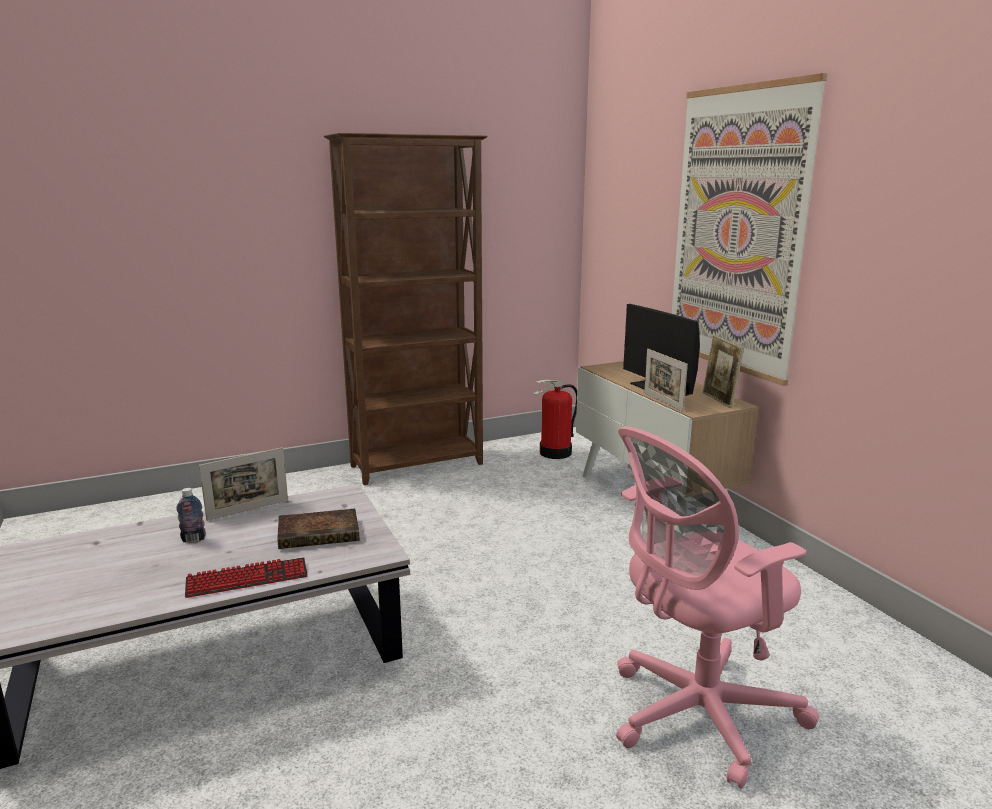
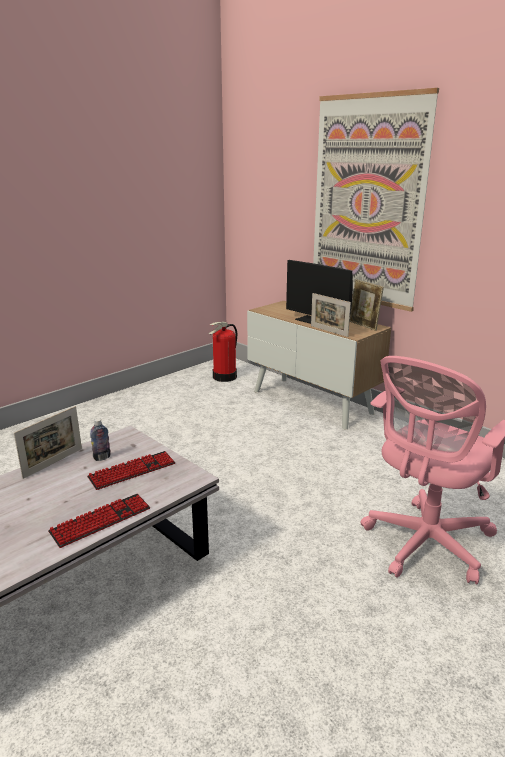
camera: 20 degrees left, 5 degrees up
bottle [176,488,206,543] -> bottle moved to [90,418,111,461]
book [277,509,359,549] -> keyboard [87,451,175,490]
brown bookcase [324,133,488,485] -> none

